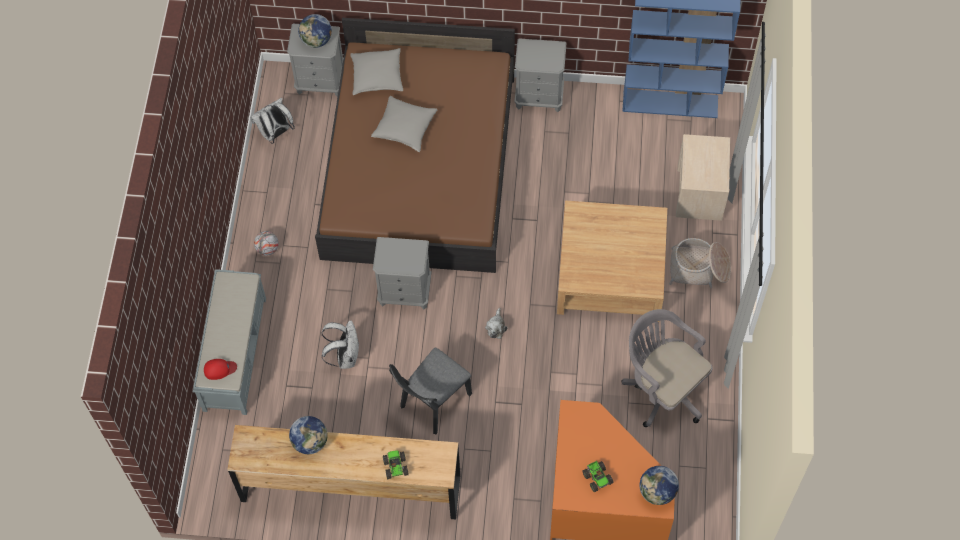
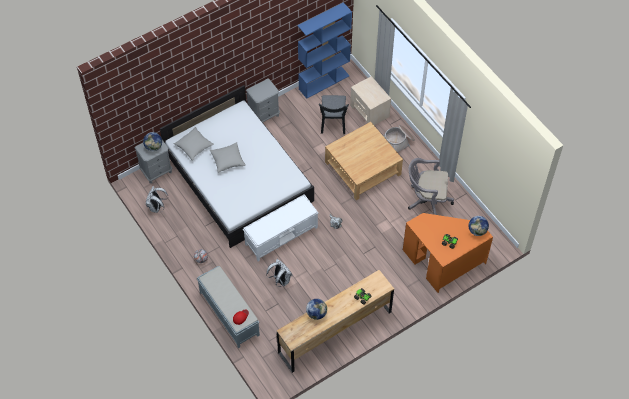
camera: 40 degrees left, 5 degrees down
brown bed [315,18,515,273] -> white bed [160,85,314,248]
grey nightstand [373,237,431,310] -> white bench [243,194,318,261]
black chair [389,347,472,435] -> black chair moved to [319,95,349,134]

